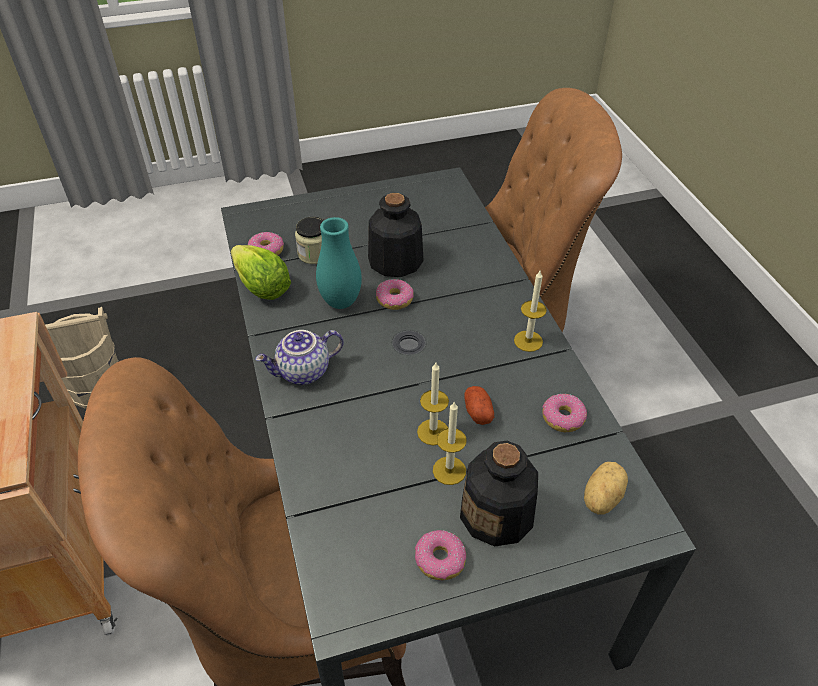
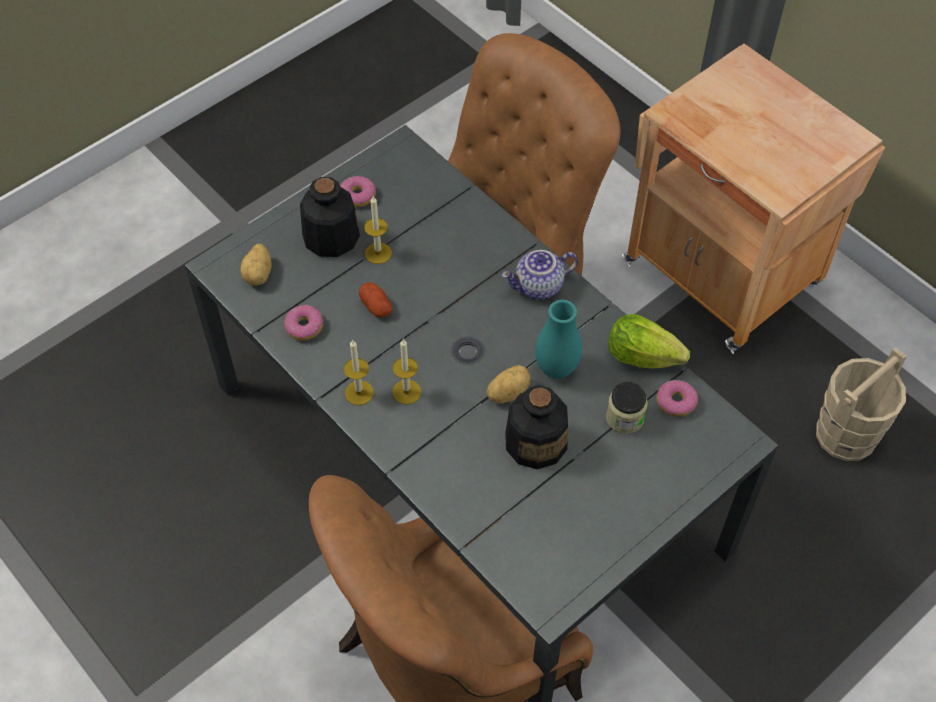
camera: 155 degrees right, 10 degrees up
teapot [255,330,344,385] -> teapot turned 150 degrees counterclockwise [502,250,578,299]
donut [376,279,414,310] -> potato [487,365,530,403]
candle [417,363,449,445] -> candle moved to [392,339,421,404]

